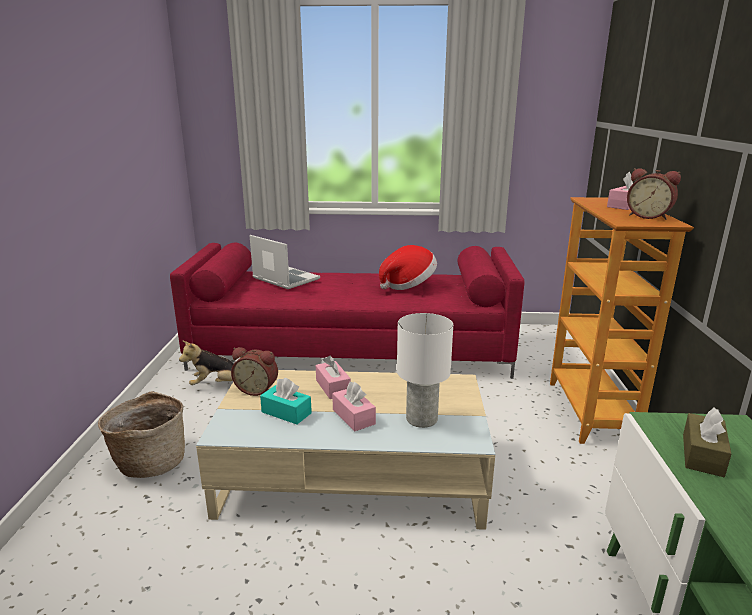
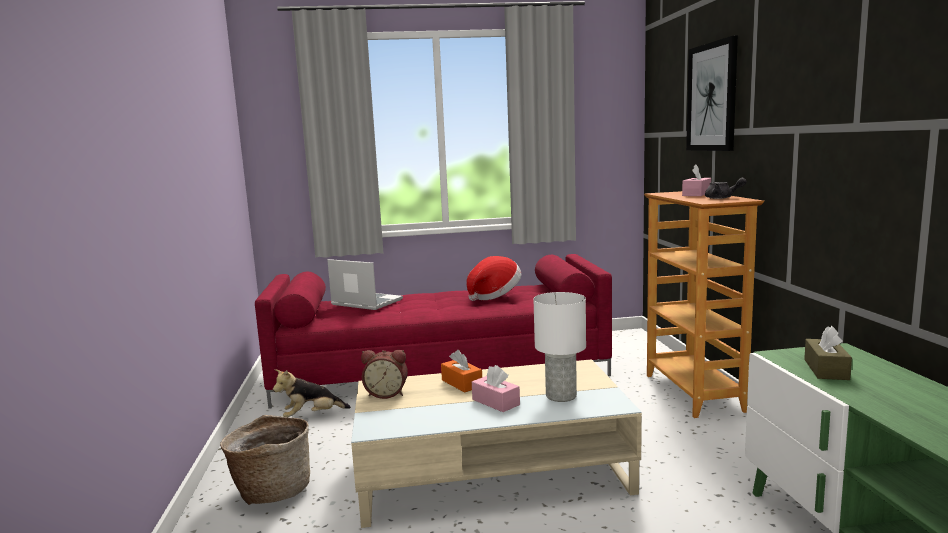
camera: 10 degrees left, 10 degrees down
turquoise tissue box [260,378,312,424] -> none
pink tissue box [316,355,351,399] -> orange tissue box [441,350,482,393]
alarm clock [627,168,681,220] -> grey teapot [705,178,747,199]
none -> picture [686,36,738,151]

